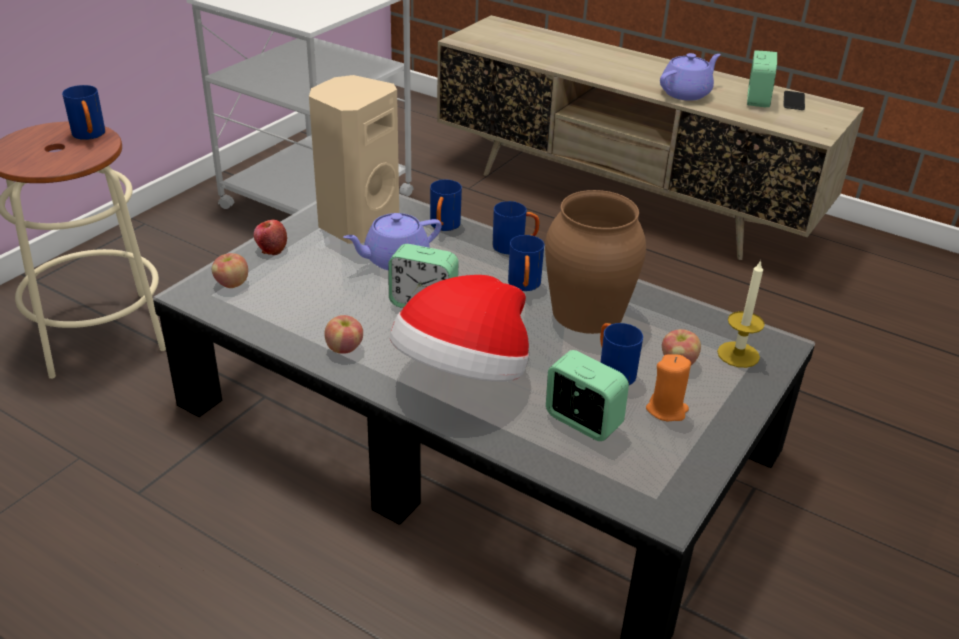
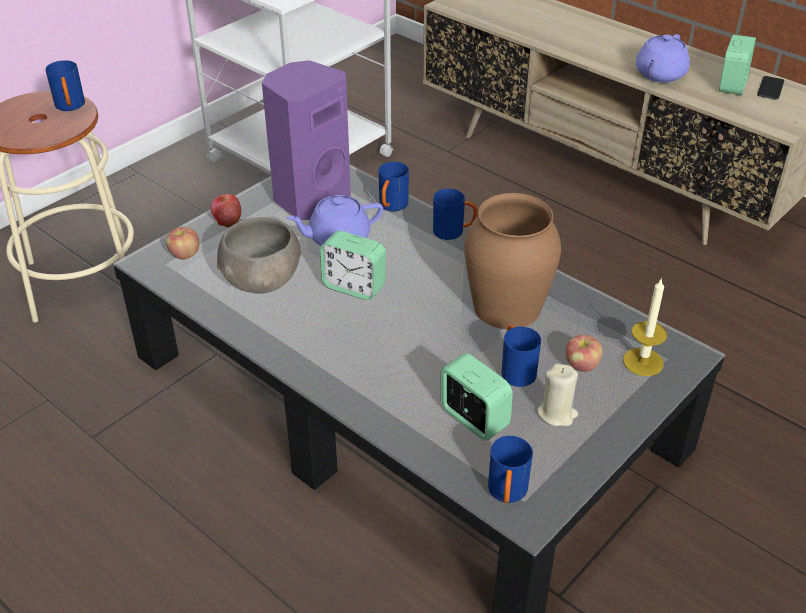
camera: 10 degrees right, 5 degrees up
beige speaker [309,75,399,244] -> purple speaker [262,60,351,220]
apple [325,315,363,354] -> none
hat [390,275,529,382] -> none
blue mug [508,235,544,291] -> blue mug moved to [488,436,533,503]
orange candle [646,354,691,422] -> beige candle [537,364,578,426]
purple teapot [660,53,721,101] -> purple teapot turned 150 degrees clockwise [636,34,690,83]
none -> grey bowl [217,217,302,293]

